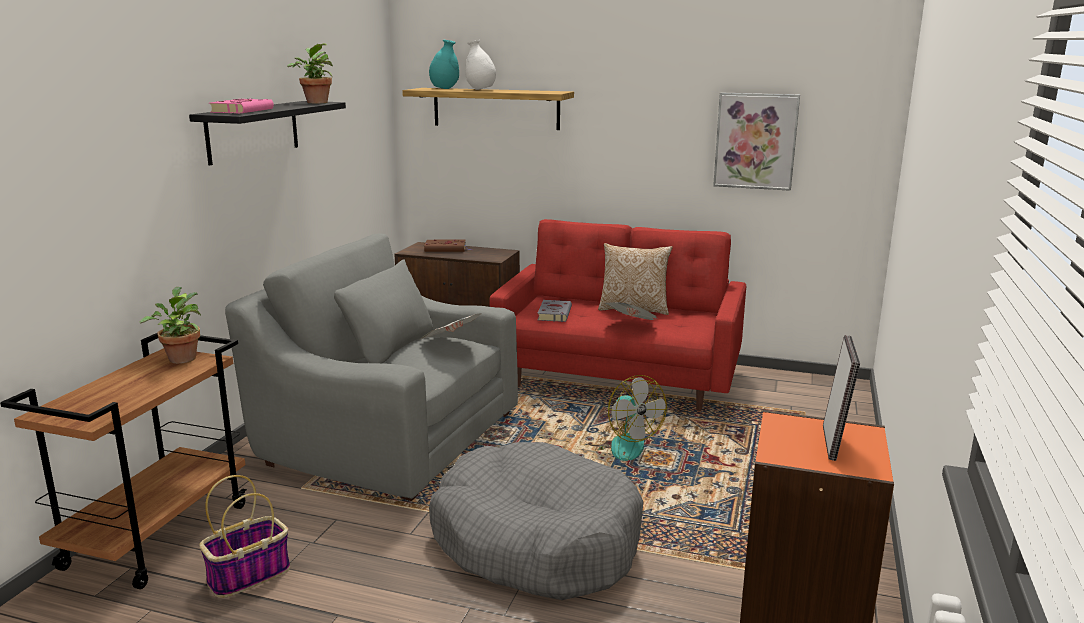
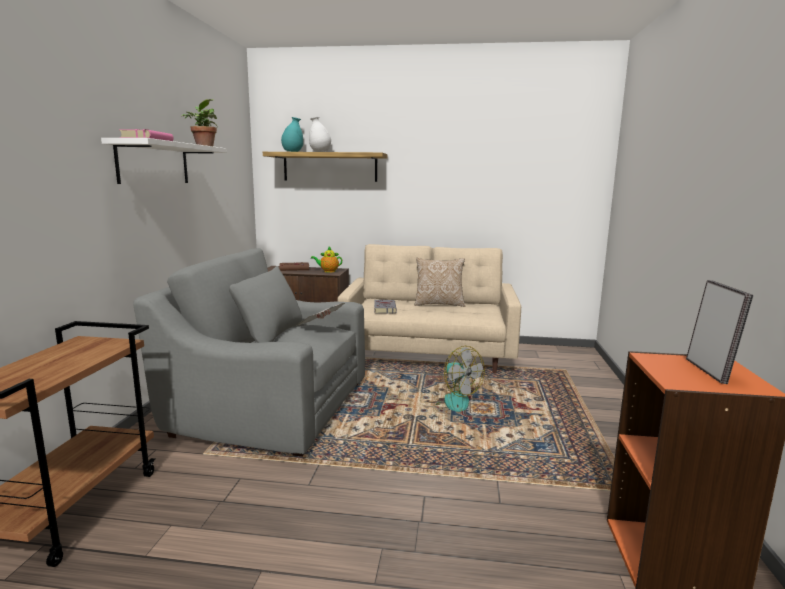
camera: 10 degrees left, 5 degrees down
potted plant [139,287,201,364] -> none
black shelf [189,101,346,166] -> white shelf [101,138,227,184]
basket [199,475,290,598] -> none
grey dog bed [429,442,643,600] -> none
red sofa [490,219,746,411] -> beige sofa [338,244,521,373]
newspaper [605,302,657,320] -> none
picture [713,93,800,191] -> none
none -> teapot [311,247,342,273]

